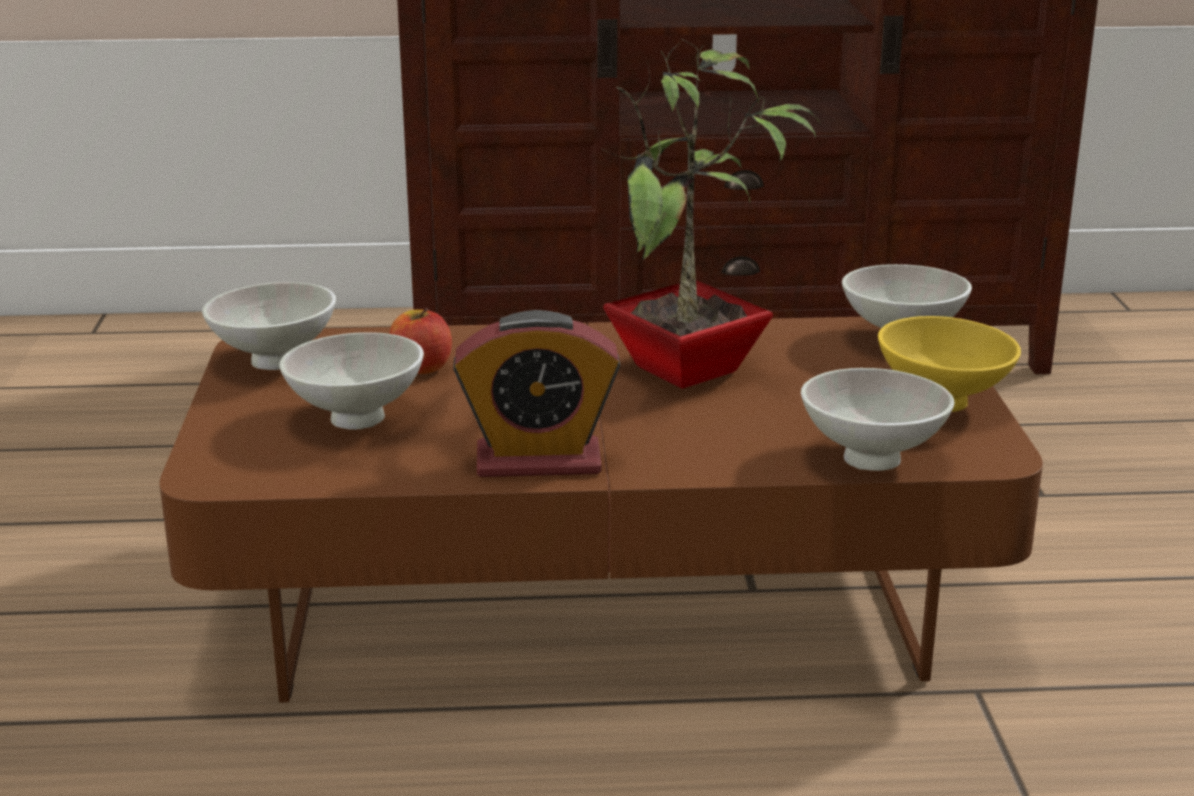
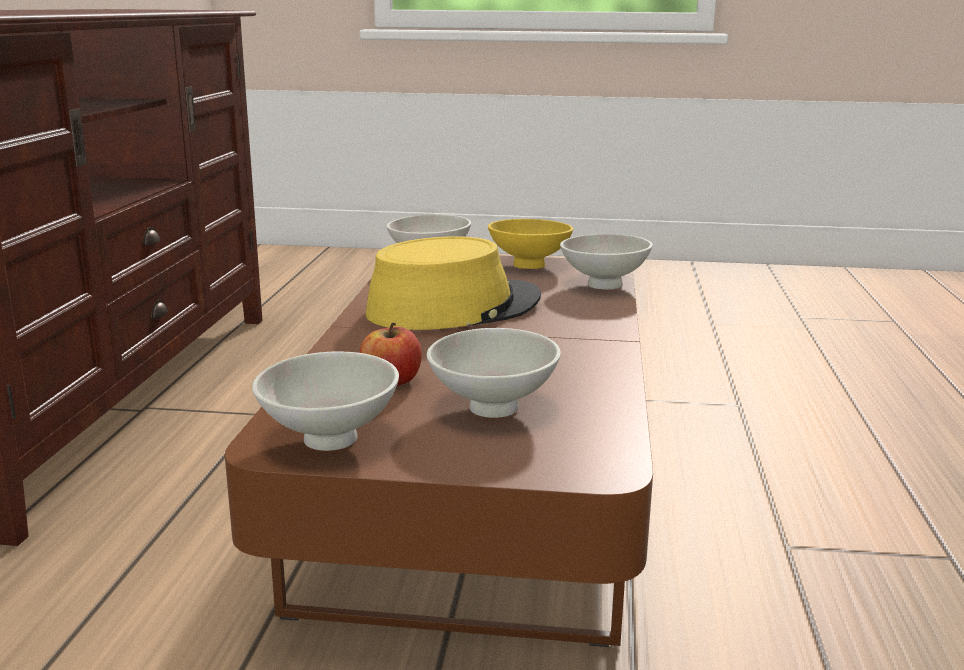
camera: 80 degrees left, 5 degrees down
alarm clock [453,310,620,477] -> none
potted plant [601,39,821,389] -> yellow hat [366,236,541,330]

